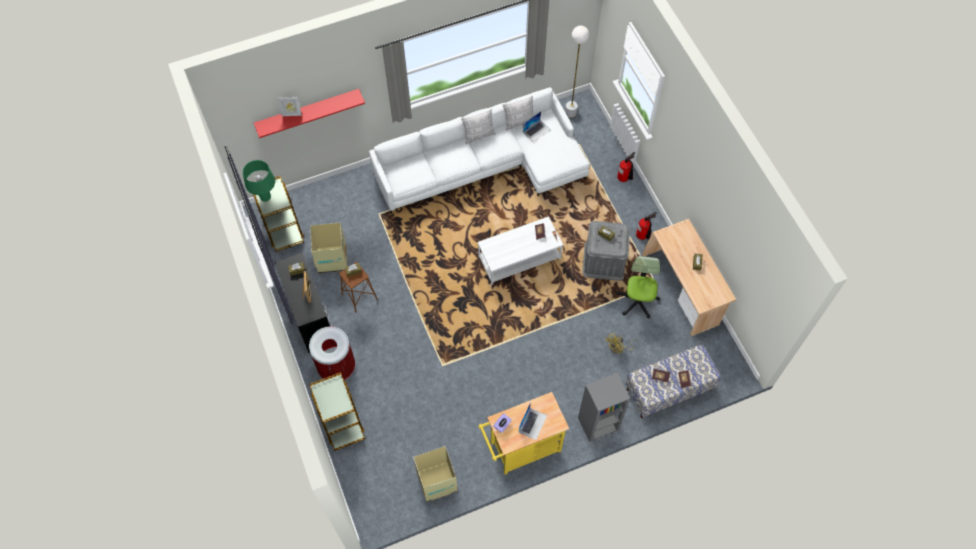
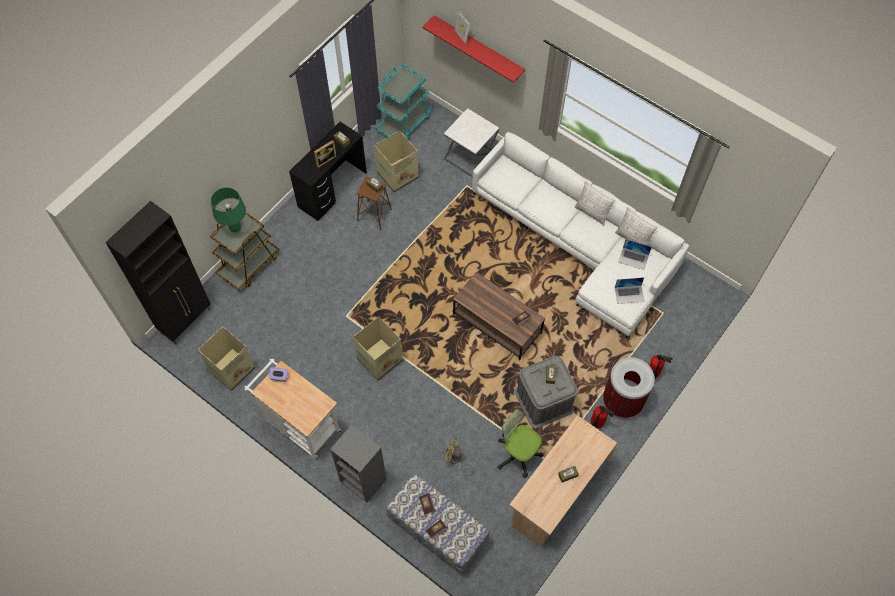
camera: 60 degrees right, 0 degrees up
green table lamp [243,160,275,202] -> green table lamp moved to [211,187,246,232]
brown cart [253,176,304,252] -> turquoise cart [375,63,432,138]
trash can [309,326,355,380] -> trash can moved to [603,357,655,418]
white coffee table [478,216,563,285] -> brown coffee table [453,272,545,360]
yellow cart [478,392,569,475] -> white cart [244,359,341,460]
laptop [519,402,547,440] -> laptop moved to [615,277,645,304]
white floor lamp [565,26,589,118] -> none
office chair [617,256,660,318] -> office chair turned 120 degrees counterclockwise [498,409,544,478]
none -> black cabinet [106,201,211,345]
none -> cardboard box [353,316,403,381]
none -> white side table [444,108,499,177]

